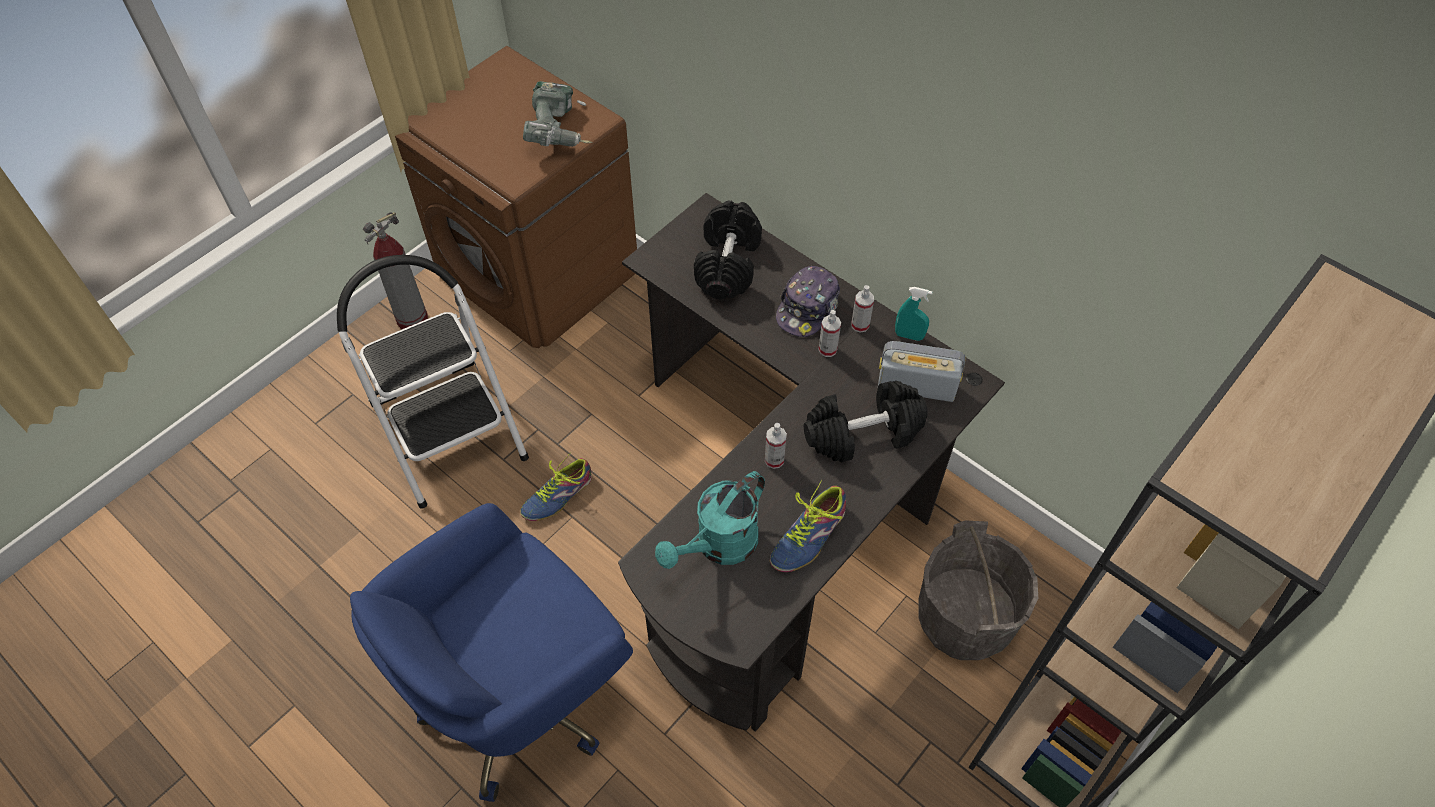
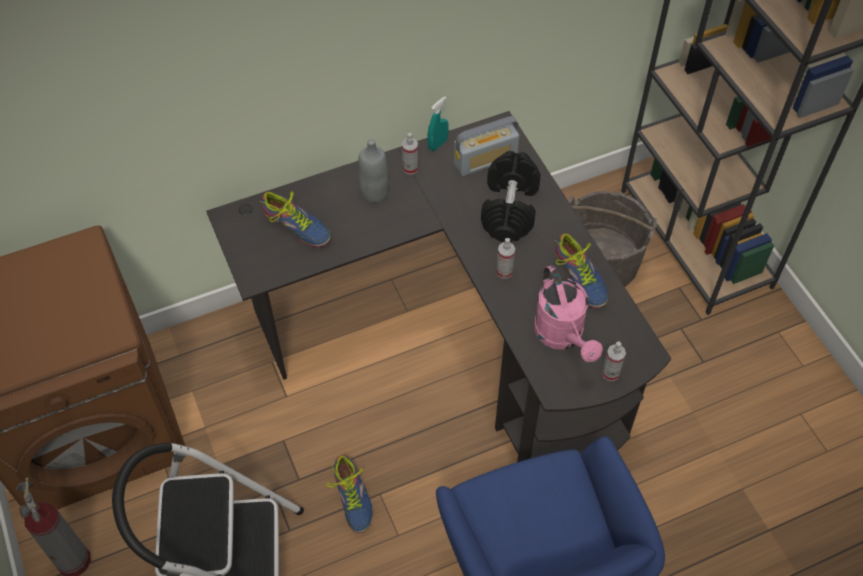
camera: 65 degrees left, 0 degrees up
power drill [523,81,593,147] -> none
turquoise watering can [655,471,765,569] -> pink watering can [534,265,603,362]
black dumbbell [694,200,762,299] -> shoe [260,191,331,247]
cap [776,266,840,337] -> grey bottle [358,139,389,203]
spray bottle [818,310,841,357] -> spray bottle moved to [602,341,626,381]
radio [878,341,966,402] -> radio turned 150 degrees counterclockwise [454,116,519,176]

